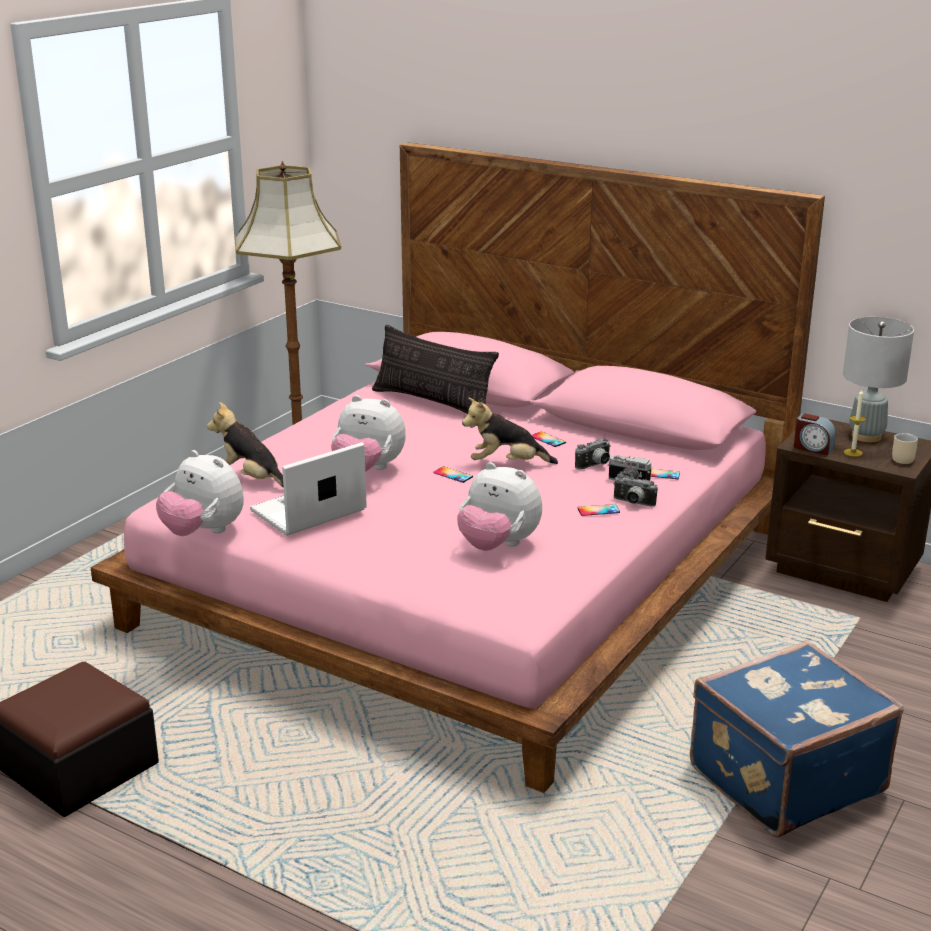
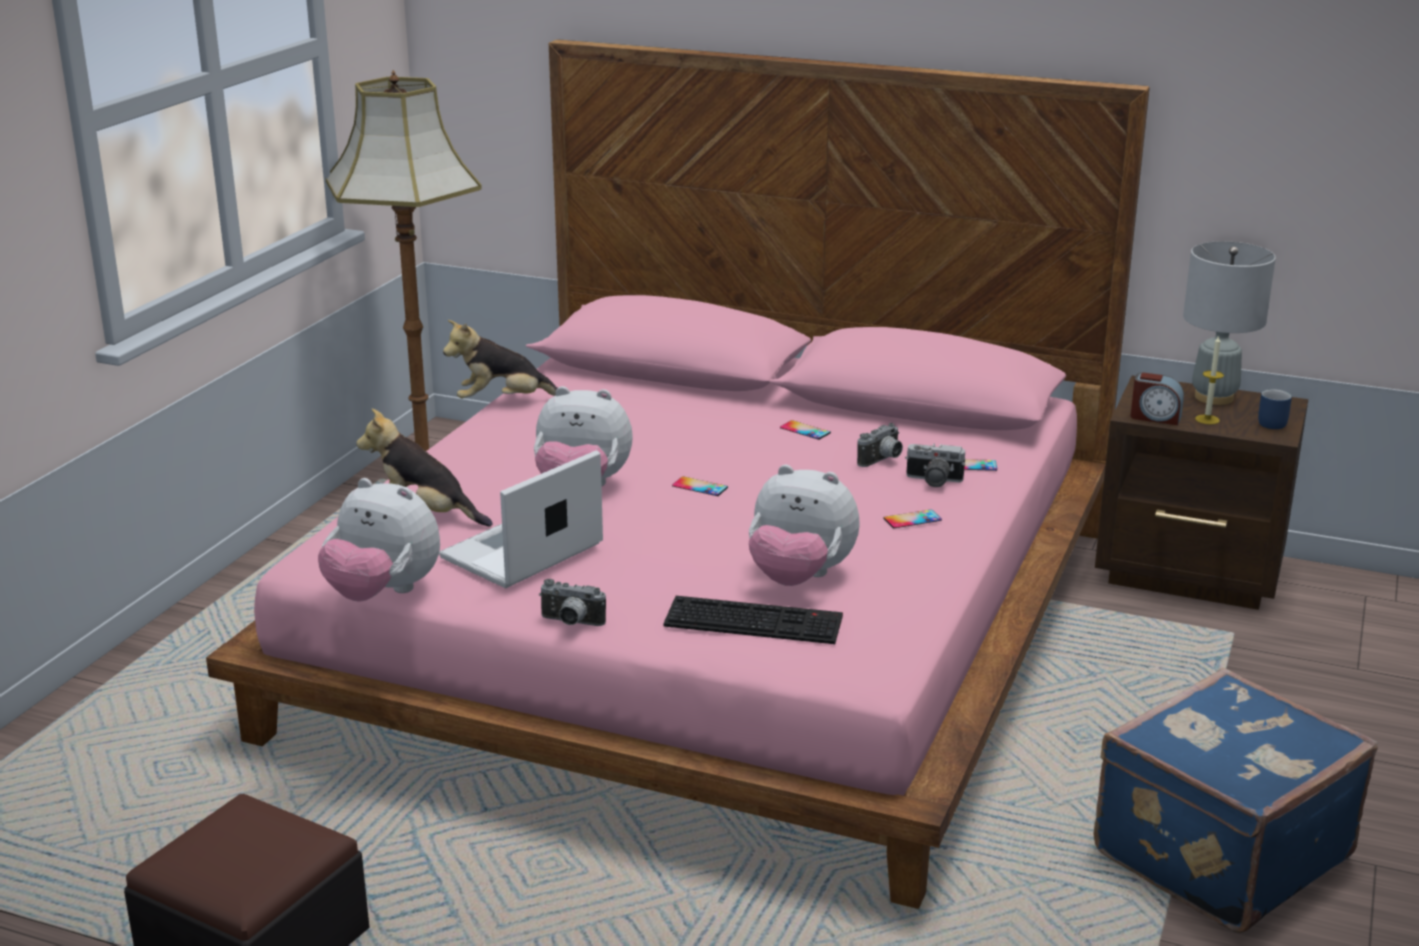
camera: 10 degrees left, 0 degrees up
pillow [372,324,499,414] -> none
plush toy [462,397,558,464] -> plush toy moved to [443,320,557,399]
camera [613,474,658,507] -> camera moved to [539,579,606,626]
beige mug [892,433,918,464] -> blue mug [1258,390,1292,429]
none -> keyboard [663,596,843,644]

